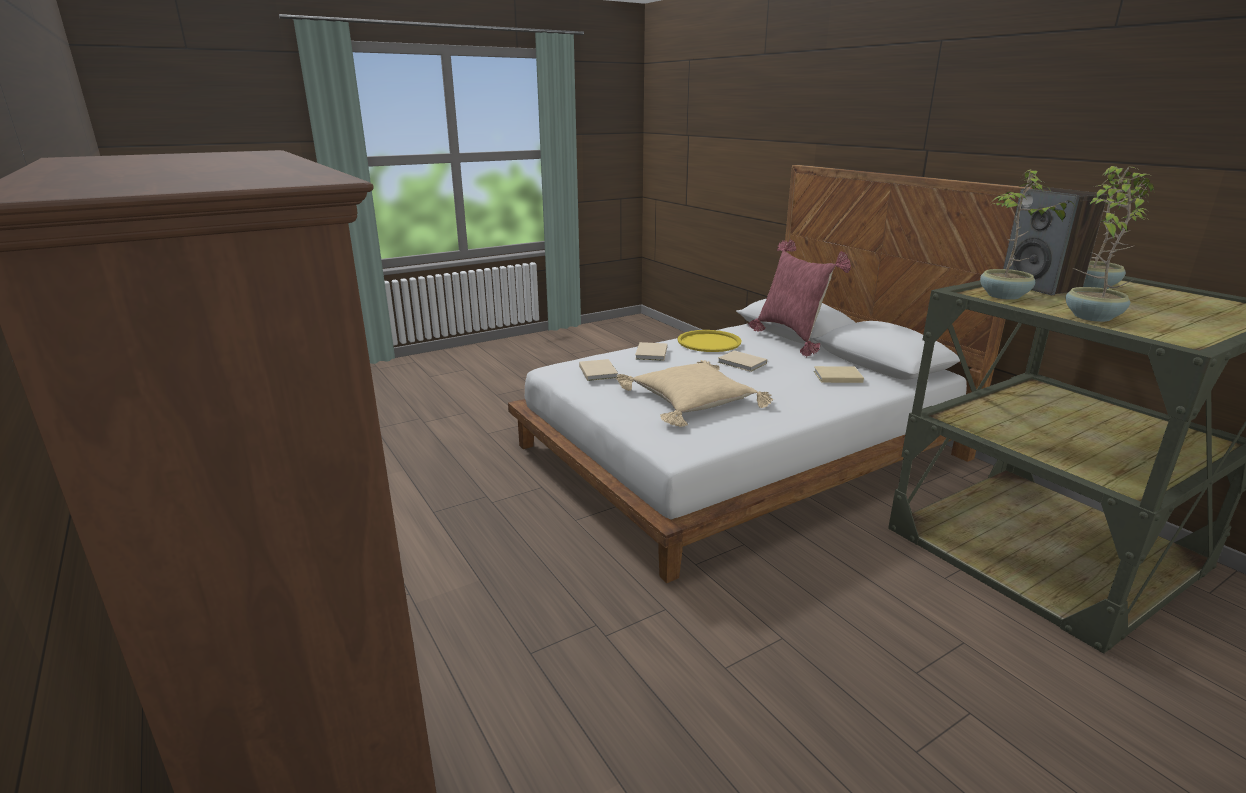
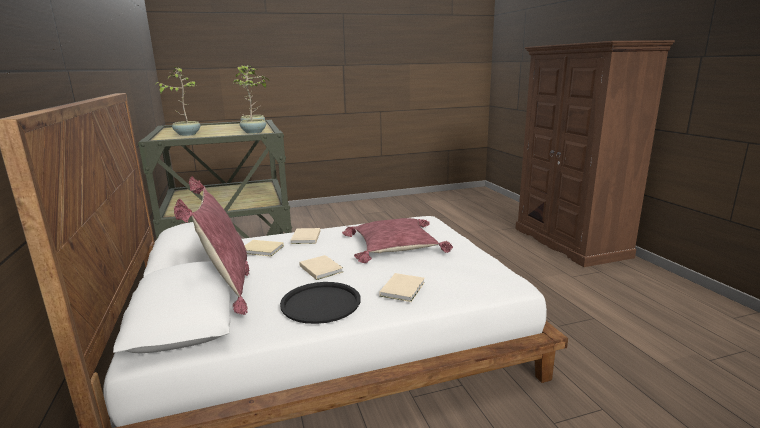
camera: 165 degrees left, 5 degrees down
beige book [579,359,618,381] -> beige book moved to [291,228,320,244]
beige pillow [616,360,774,427] -> red pillow [342,218,453,263]
yellow tray [677,330,742,352] -> black tray [280,282,361,324]
speaker [1003,188,1107,295] -> none

